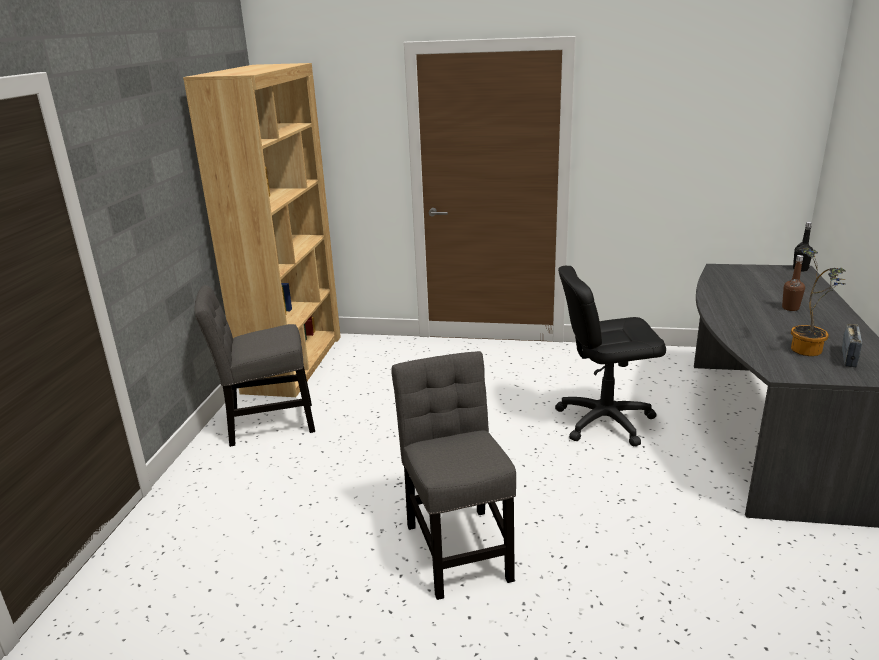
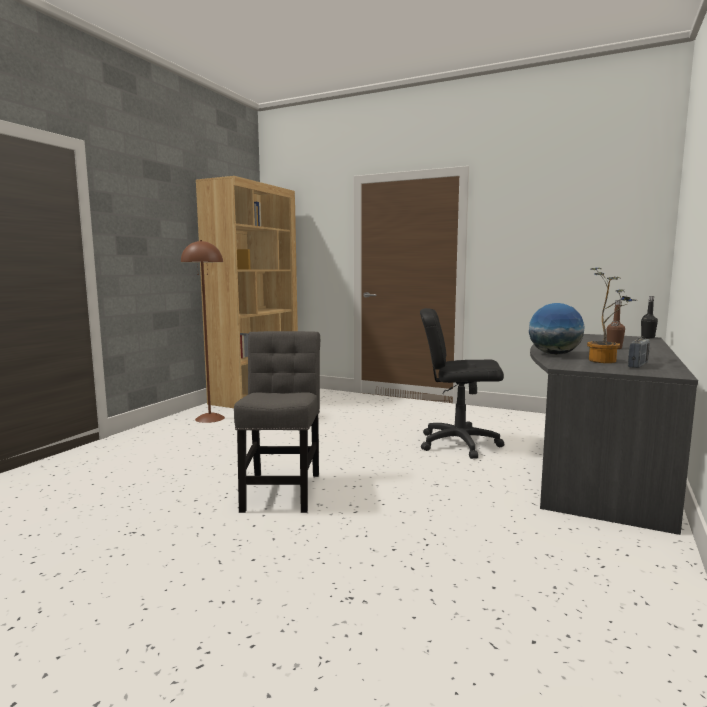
camera: 15 degrees right, 15 degrees down
grey chair [194,285,315,447] -> brown floor lamp [181,240,225,423]
none -> globe [529,303,585,355]

